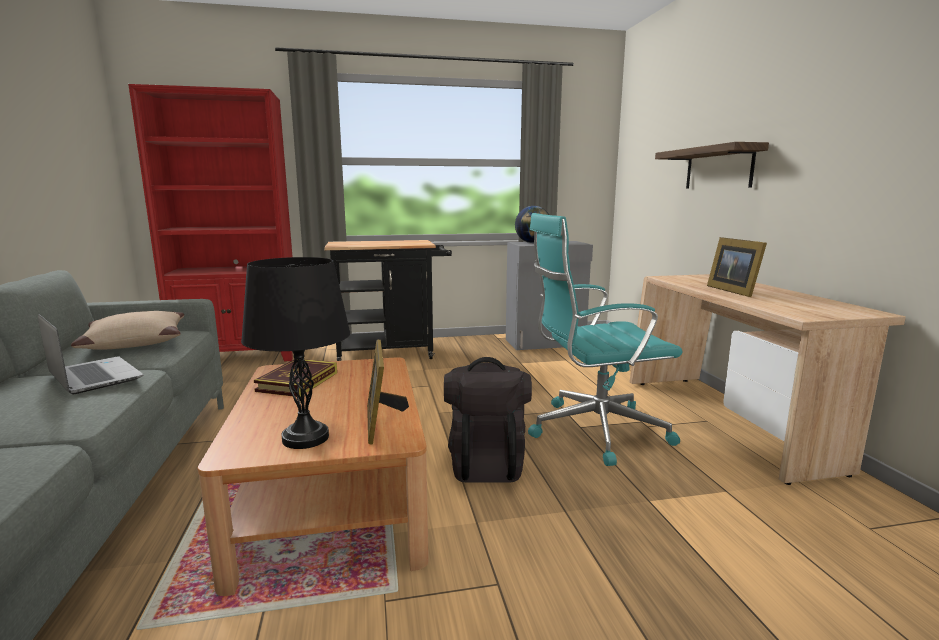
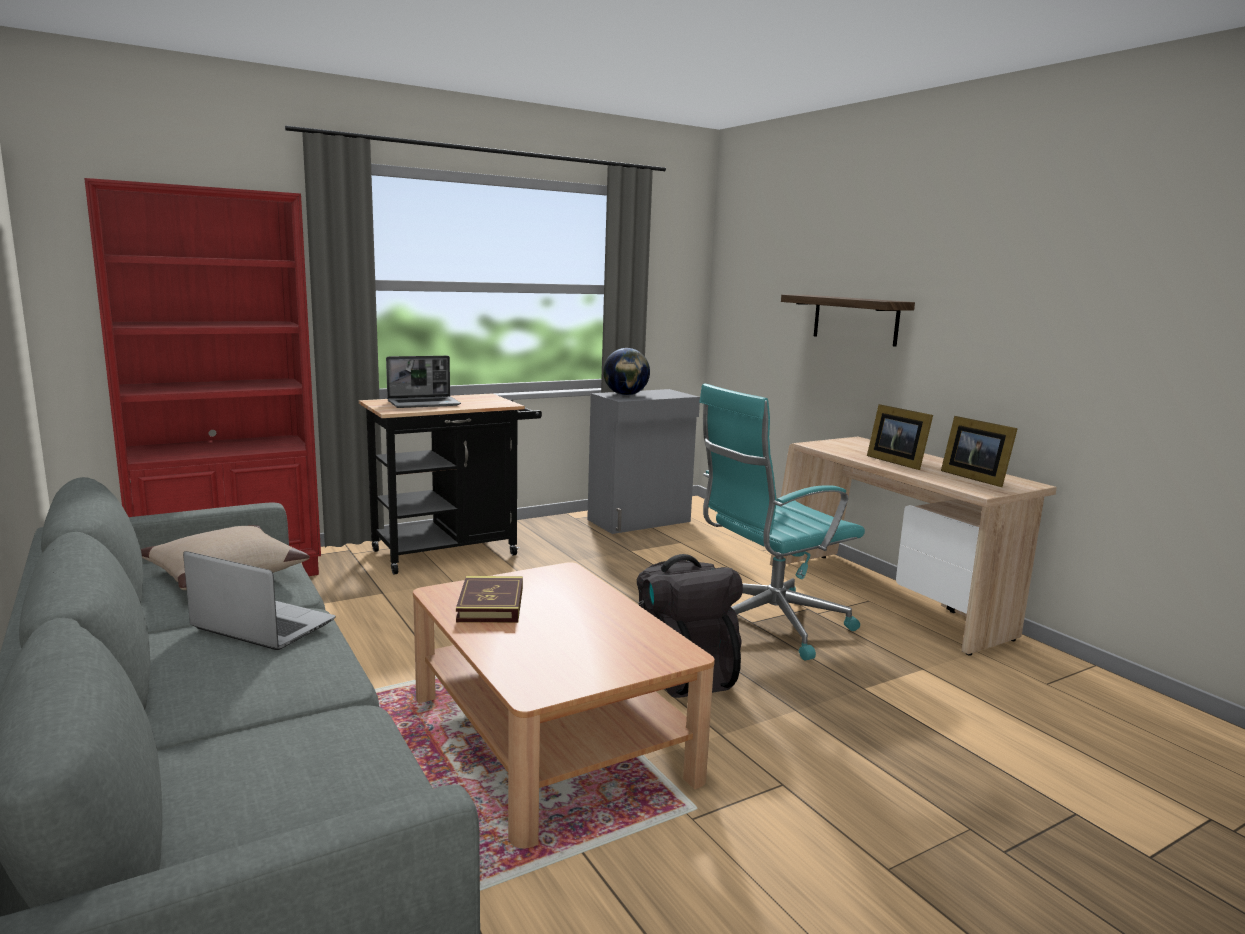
camera: 20 degrees left, 0 degrees up
black table lamp [241,257,350,449] -> none
picture frame [367,340,409,445] -> picture frame moved to [941,416,1018,487]
none -> laptop [386,356,461,408]

